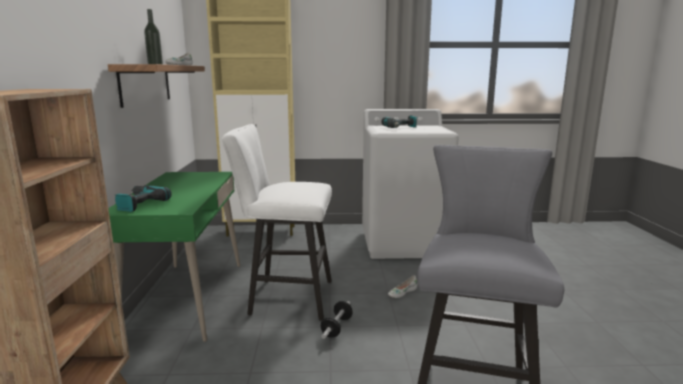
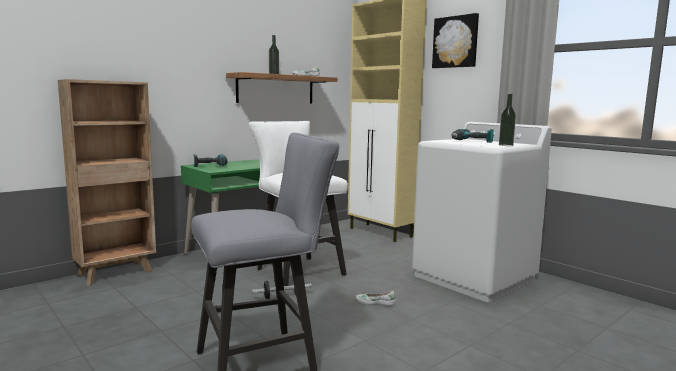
camera: 50 degrees right, 5 degrees down
none -> picture [432,13,479,68]
none -> bottle [499,94,516,146]

